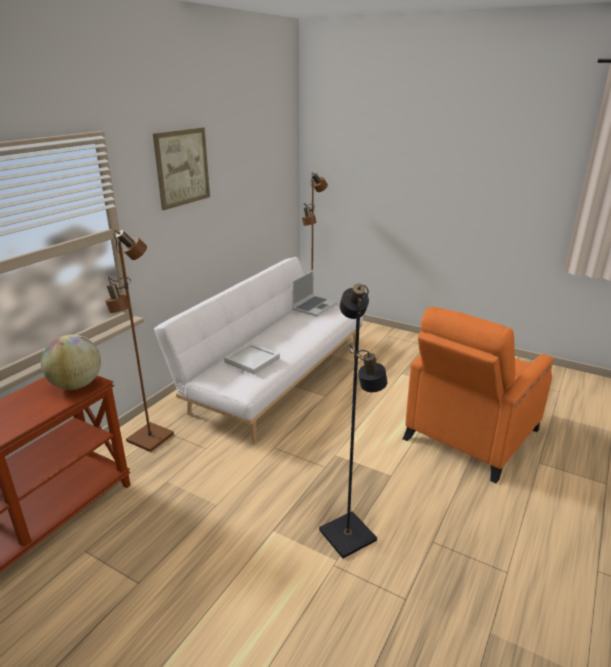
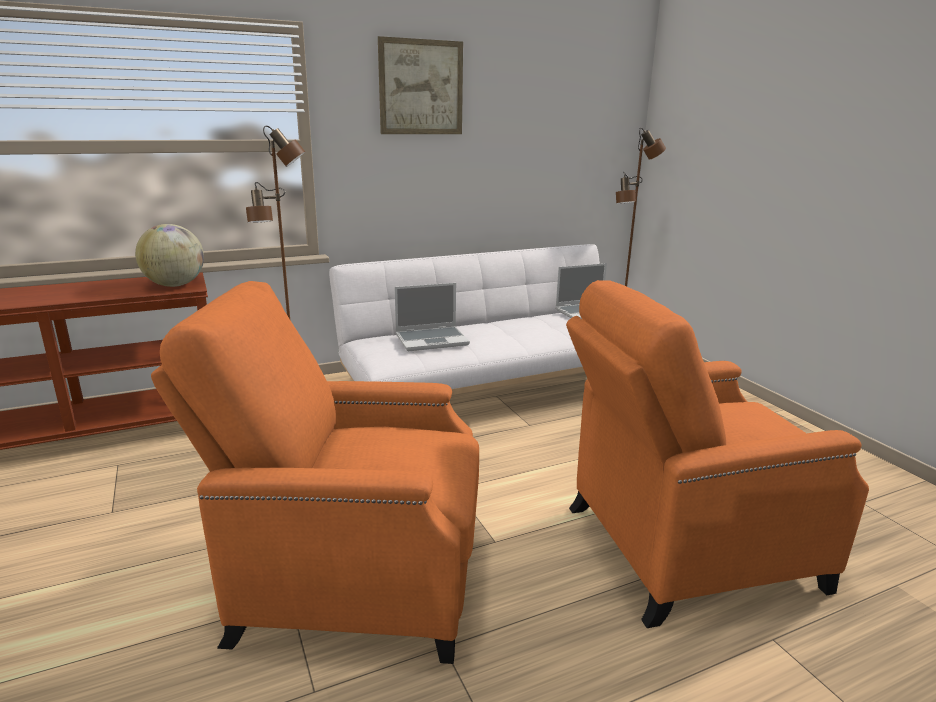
camera: 35 degrees right, 5 degrees down
white tray [224,343,280,374] -> laptop [395,283,470,351]
black floor lamp [319,283,387,558] -> orange armchair [151,281,479,664]

